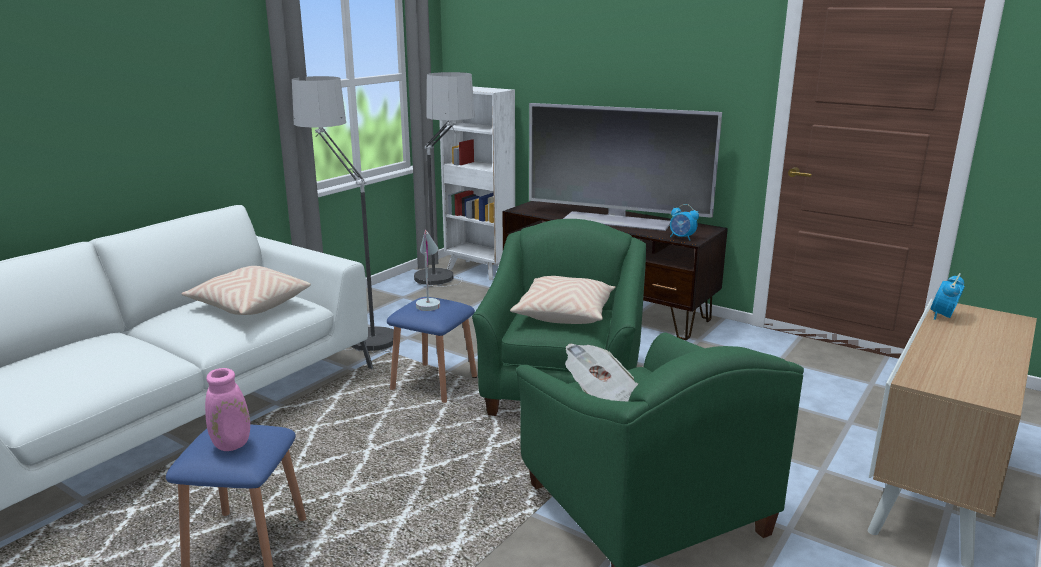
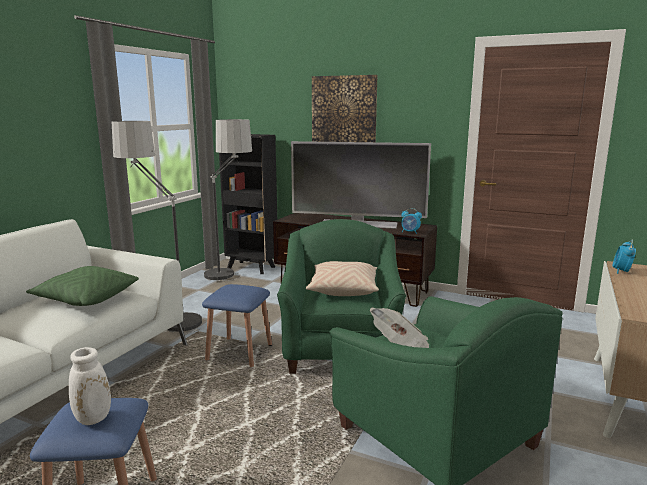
camera: 10 degrees left, 5 degrees down
beige pillow [182,266,311,315] -> green pillow [26,266,139,306]
pink vase [205,368,250,451] -> white vase [69,347,111,425]
white table lamp [416,230,440,311] -> none
white bookcase [439,87,515,280] -> black bookcase [219,134,277,274]
none -> picture [312,75,377,142]

